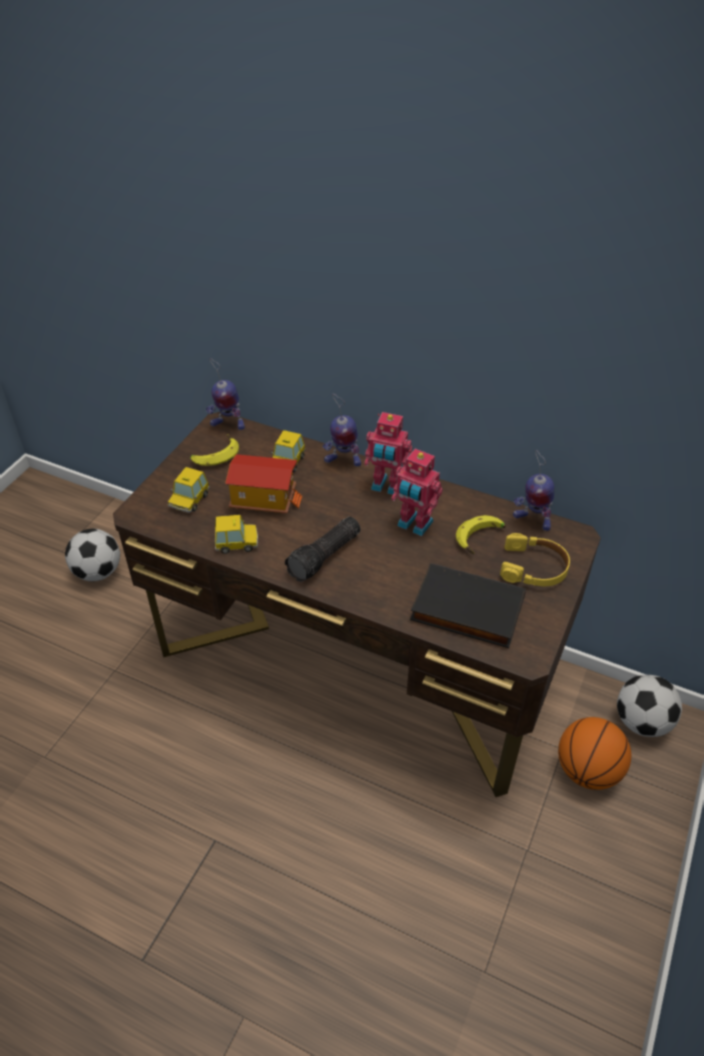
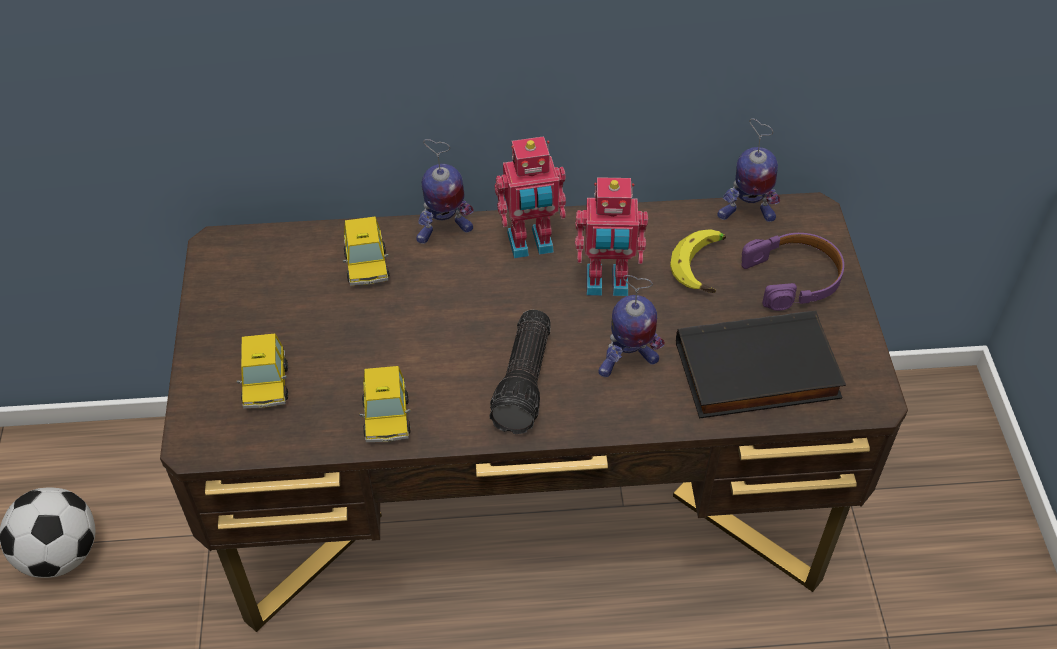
camera: 30 degrees left, 5 degrees up
banana [190,434,239,466] -> none
toy robot [206,358,245,430] -> toy robot moved to [598,275,665,377]
toy car [215,515,258,554] -> toy car turned 120 degrees clockwise [359,366,411,442]
toy house [225,454,302,514] -> none
yellow headphones [500,533,570,586] -> purple headphones [741,233,844,311]
basketball [558,717,631,790] -> none
football [617,675,682,737] -> none

